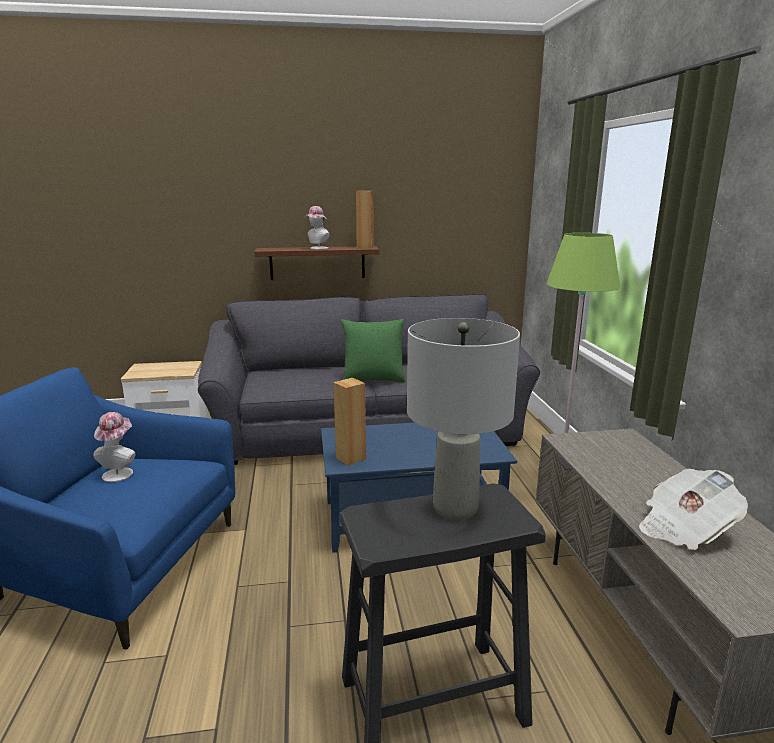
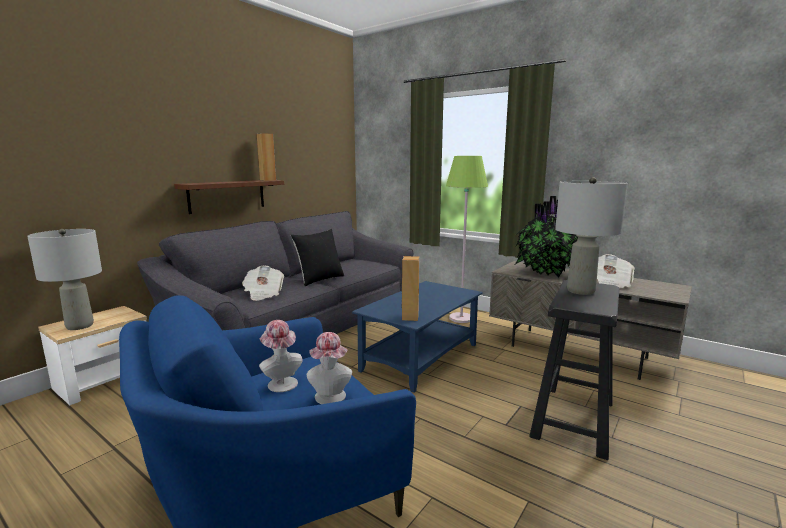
camera: 45 degrees left, 5 degrees down
hat [304,206,330,249] -> hat moved to [307,332,352,404]
green pillow [341,319,406,383] -> black pillow [291,229,344,286]
none -> grey table lamp [27,229,102,330]
none -> newspaper [242,266,284,301]
none -> potted plant [515,196,578,278]

